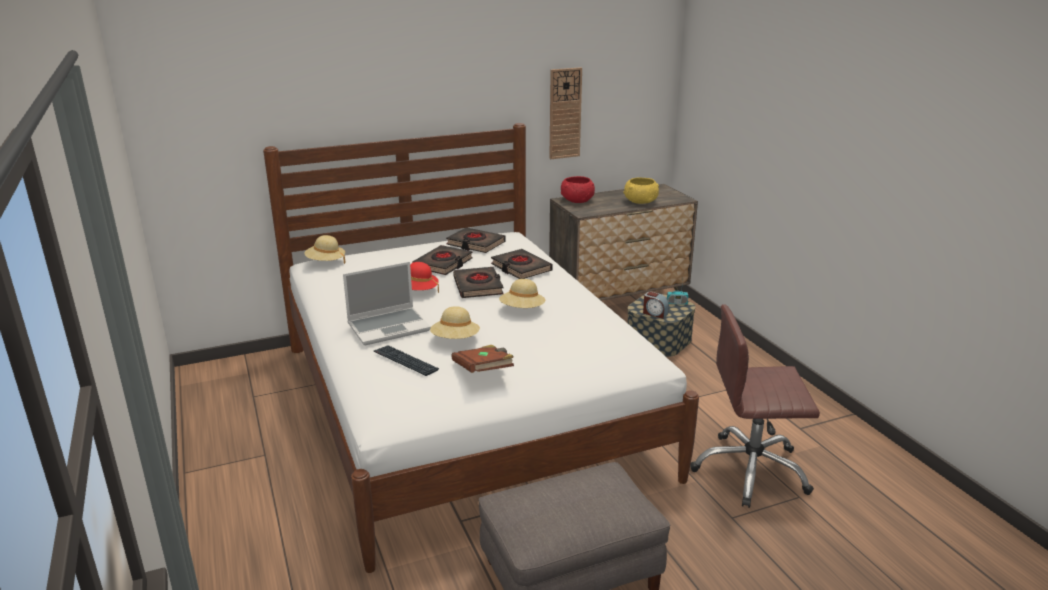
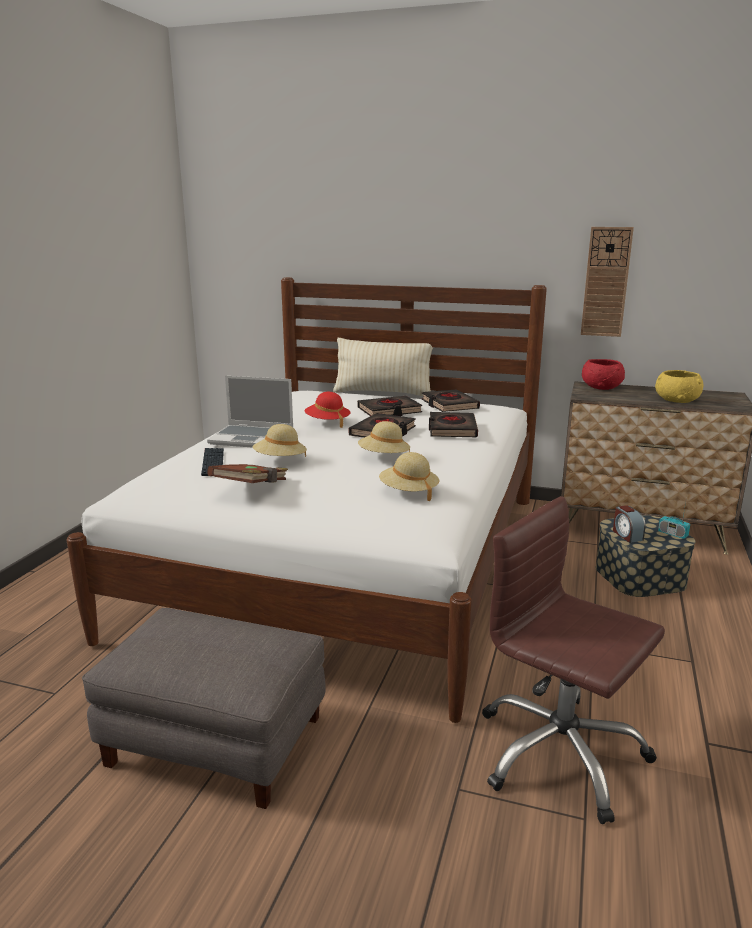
camera: 40 degrees right, 5 degrees down
beige hat [304,235,345,264] -> beige hat moved to [379,452,439,501]
none -> beige pillow [333,338,433,397]

